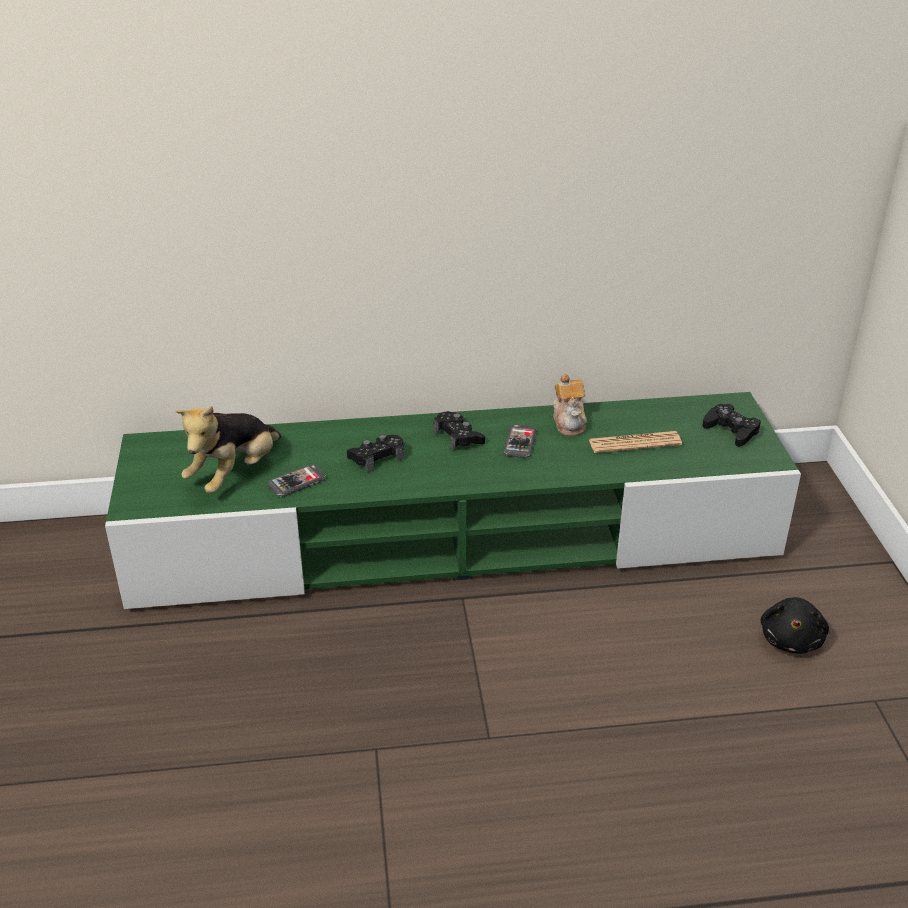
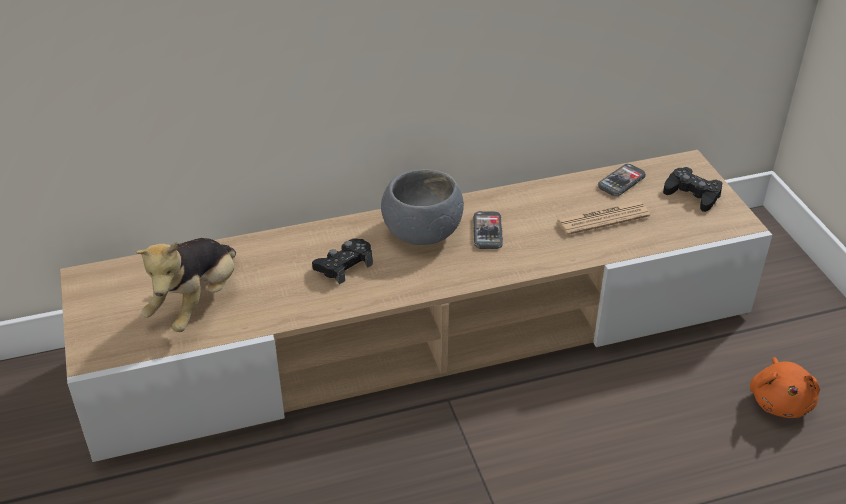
camera: 10 degrees left, 5 degrees up
green tv stand [105,392,801,609] -> beige tv stand [60,150,772,462]
phone [268,464,326,497] -> phone moved to [598,164,646,196]
black game controller [433,411,485,451] -> grey bowl [381,169,464,245]
teapot [553,374,587,436] -> none
black plush toy [761,597,829,654] -> orange plush toy [750,357,820,418]

